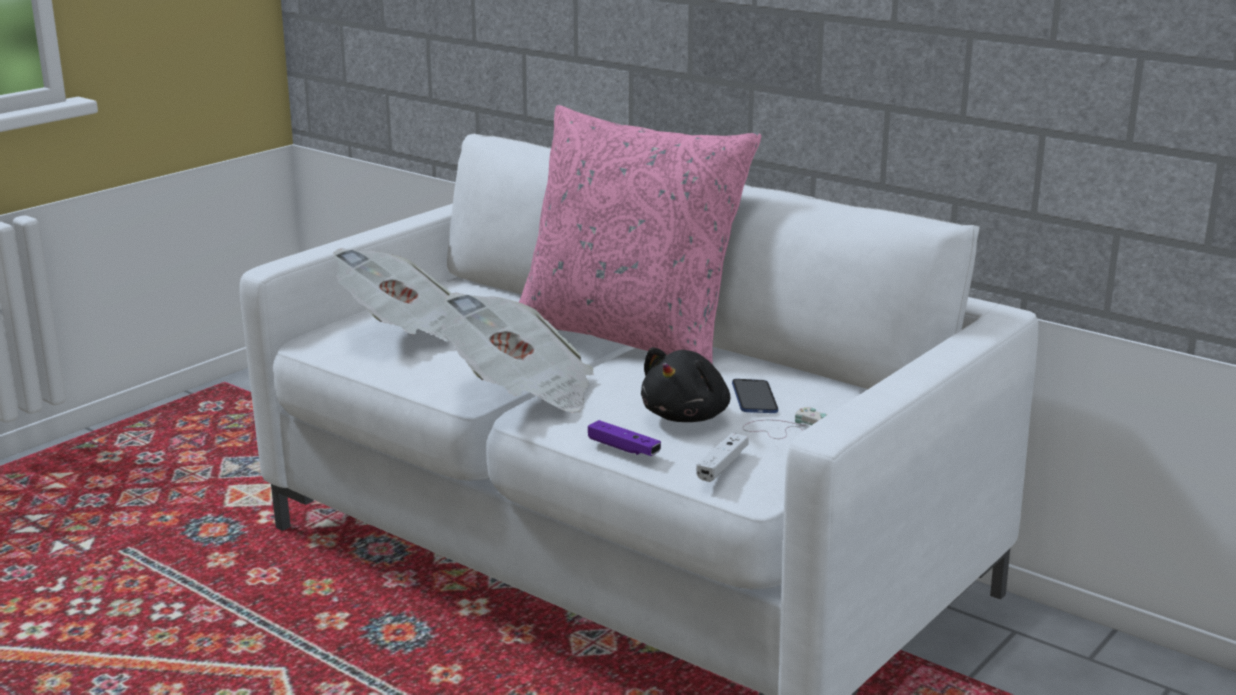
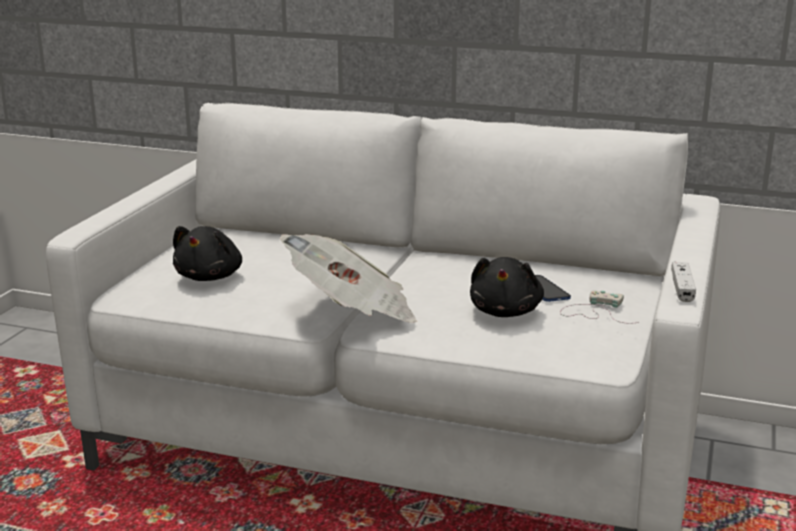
camera: 20 degrees left, 0 degrees up
newspaper [333,248,452,343] -> black plush toy [173,226,242,281]
pink pillow [519,105,761,364] -> none
purple game controller [588,420,661,456] -> none
white game controller [696,433,748,482] -> white game controller moved to [671,262,696,302]

